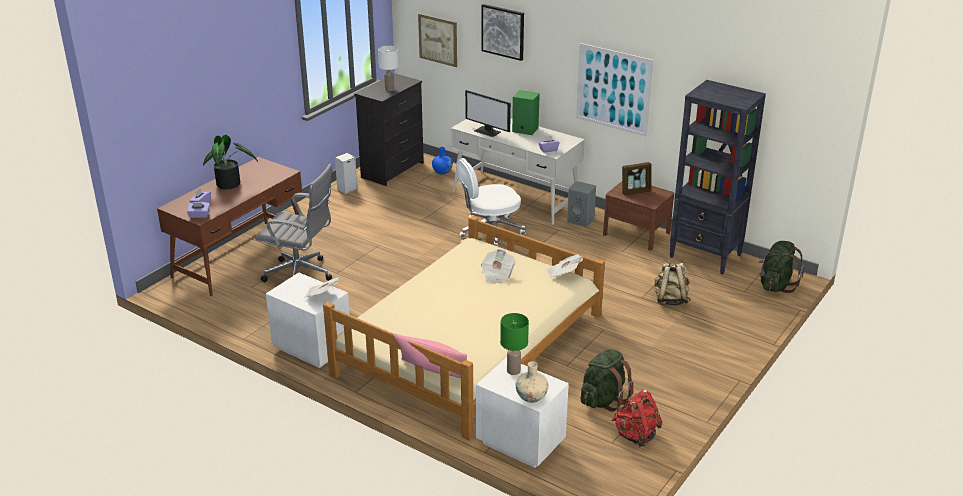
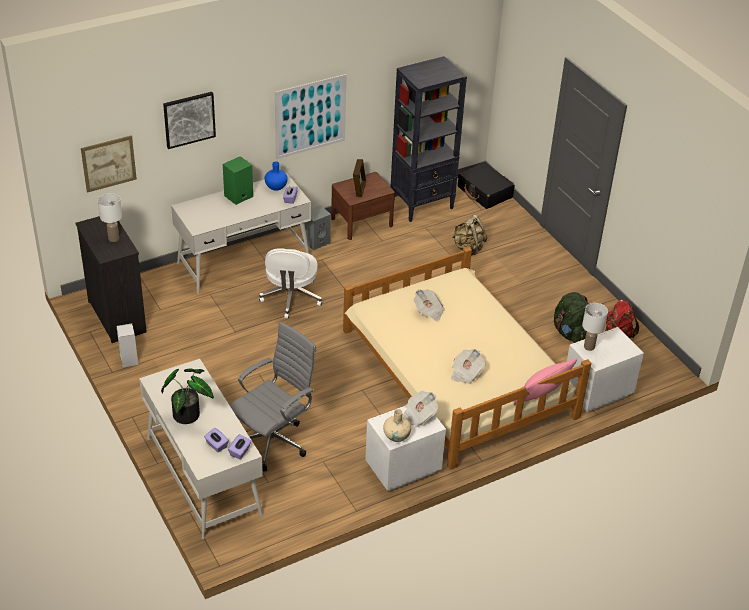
camera: 65 degrees left, 10 degrees up
brown desk [157,157,302,296] -> white desk [139,359,263,539]
blue vase [432,147,453,174] -> blue vase moved to [265,161,288,191]
monitor [465,90,511,137] -> none
green table lamp [500,313,529,375] -> white table lamp [582,303,608,351]
beige vase [516,361,549,403] -> beige vase moved to [383,409,411,442]
newspaper [547,254,583,278] -> newspaper moved to [451,349,485,384]
green backpack [759,241,804,293] -> black suitcase [458,162,515,209]

